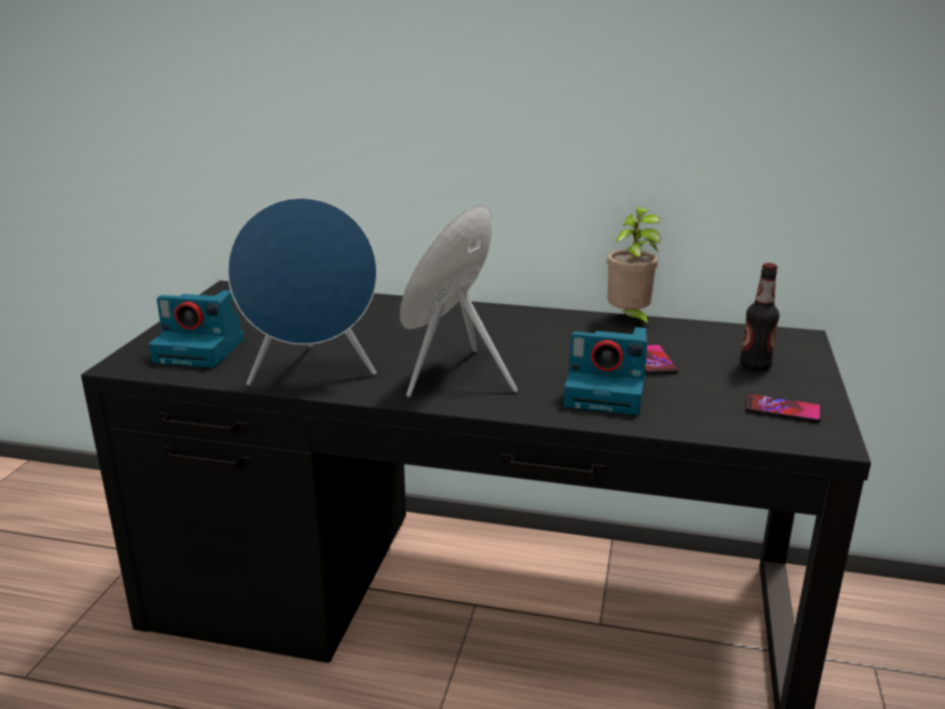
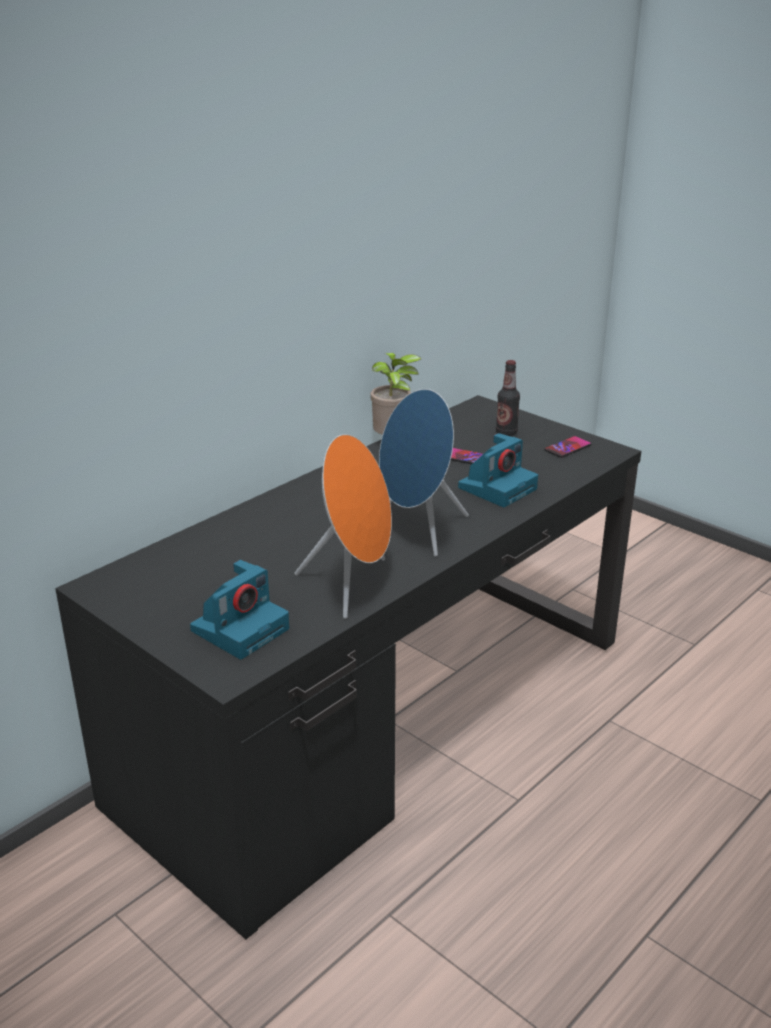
camera: 60 degrees left, 5 degrees up
blue speaker [227,198,377,386] -> orange speaker [295,434,392,619]

